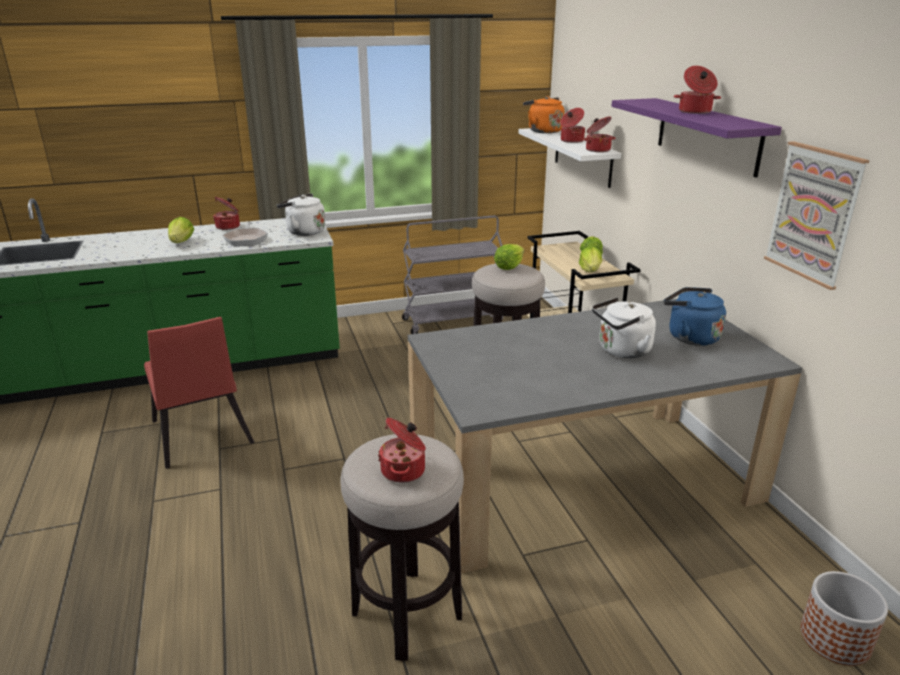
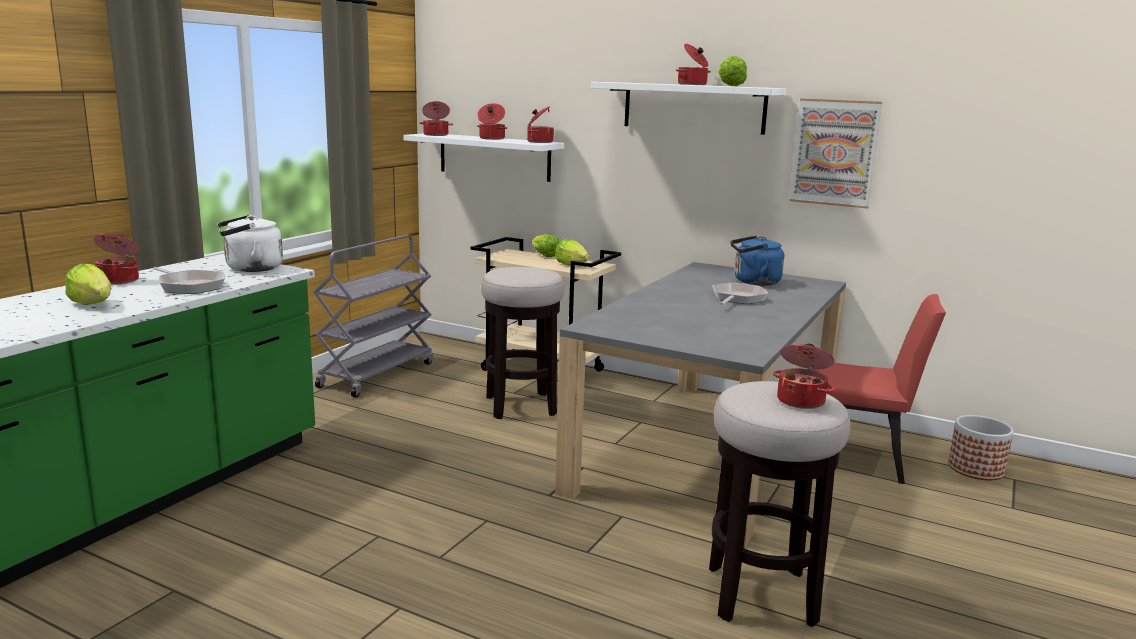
camera: 45 degrees left, 10 degrees down
red chair [144,317,255,469] -> red chair moved to [812,294,946,484]
lettuce [494,244,524,270] -> lettuce moved to [718,56,747,86]
orange kettle [523,96,564,133] -> cooking pot [419,101,453,136]
white kettle [592,297,656,358] -> frying pan [712,282,768,305]
purple shelf [611,98,782,177] -> white shelf [591,82,786,135]

